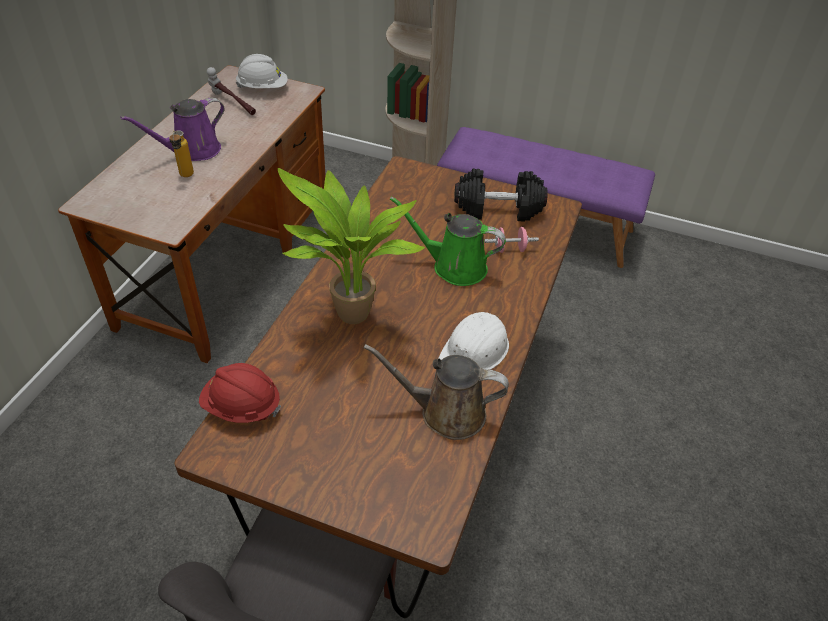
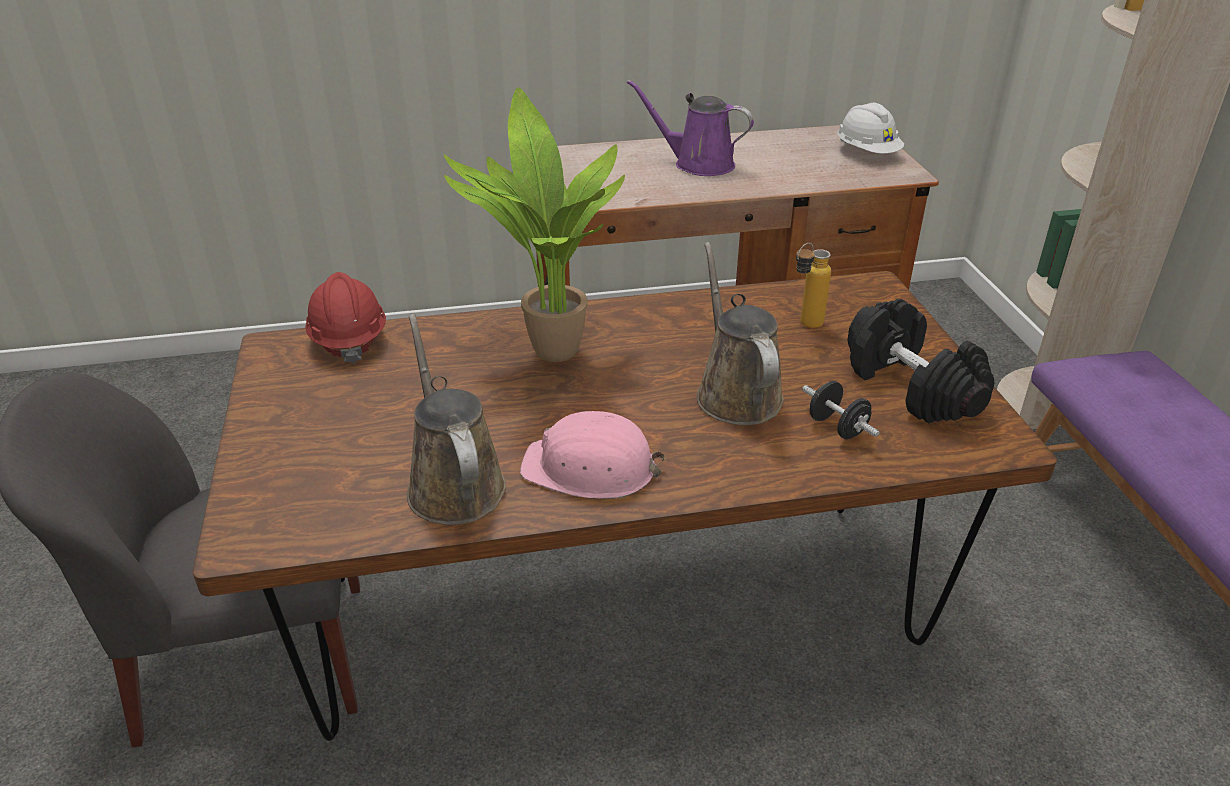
camera: 60 degrees right, 10 degrees down
bottle [169,130,194,177] -> bottle moved to [796,243,831,328]
hammer [207,67,256,115] -> none
green watering can [390,196,506,286] -> brown watering can [696,242,784,425]
white hard hat [438,312,509,370] -> pink hard hat [520,411,665,499]
pink dumbbell [484,227,539,253] -> black dumbbell [802,381,880,439]

